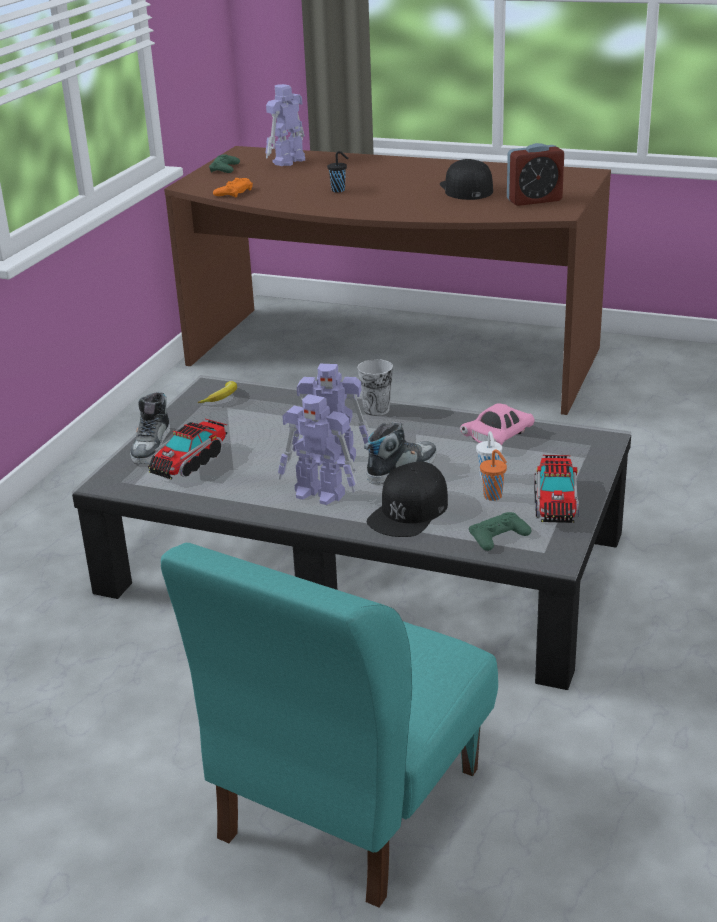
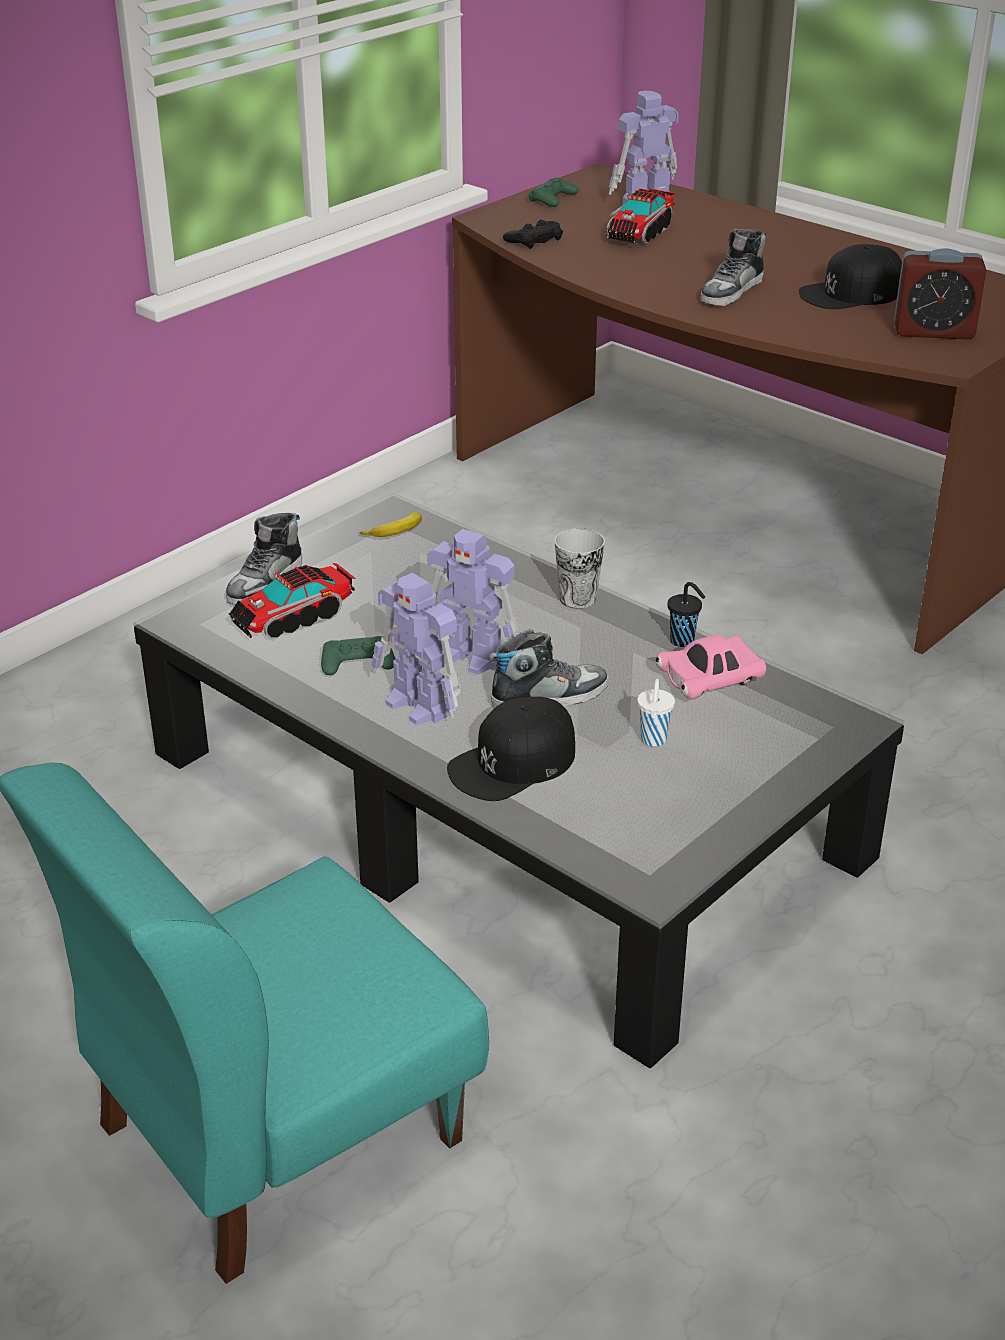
camera: 20 degrees right, 5 degrees up
orange game controller [213,178,253,198] -> black game controller [503,220,563,249]
black cup [327,151,348,193] -> black cup moved to [668,582,705,647]
black cap [440,159,493,200] -> black cap turned 120 degrees counterclockwise [799,244,902,309]
green game controller [469,512,532,551] -> green game controller moved to [321,636,395,675]
orange cup [480,449,507,501] -> none
toy truck [534,455,579,523] -> toy truck moved to [606,189,675,243]
none -> shoe [701,229,766,306]

